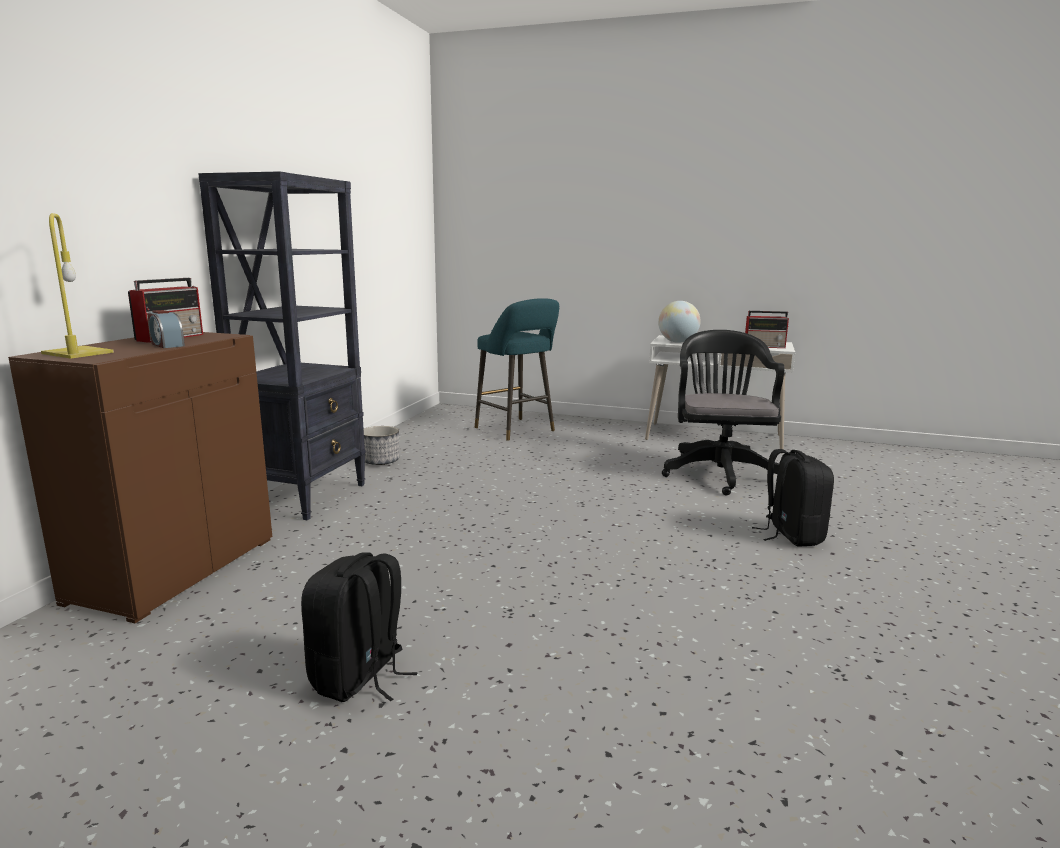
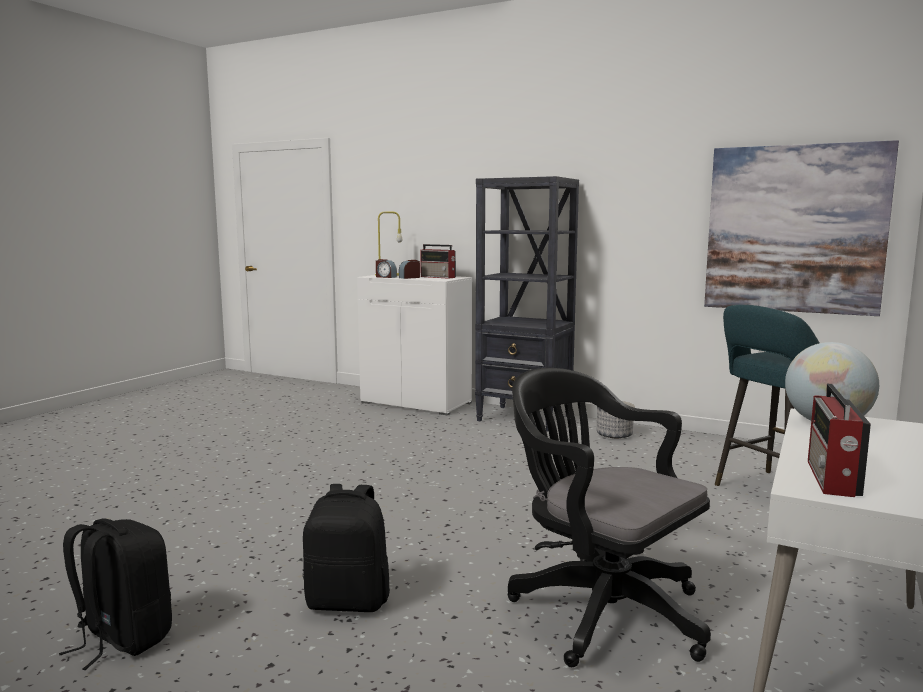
camera: 100 degrees right, 5 degrees down
brown cabinet [8,332,272,623] -> white cabinet [357,275,472,416]
black backpack [301,552,417,702] -> black backpack moved to [59,519,172,670]
black office chair [662,330,785,496] -> black office chair turned 150 degrees counterclockwise [507,368,711,667]
none -> alarm clock [376,259,397,278]
none -> picture [704,140,899,316]

